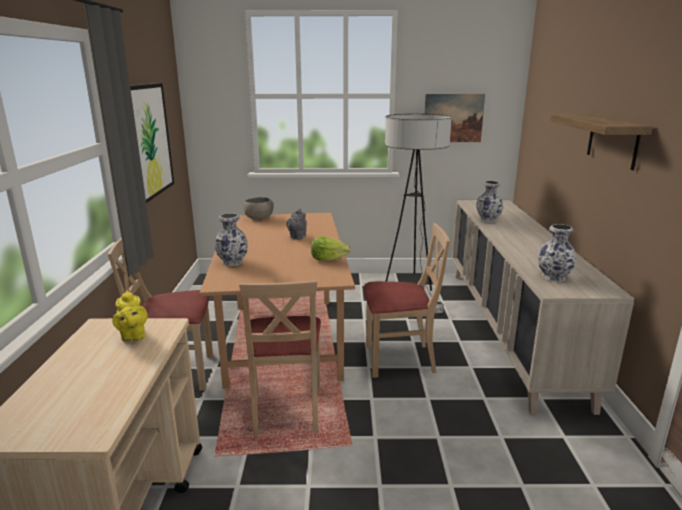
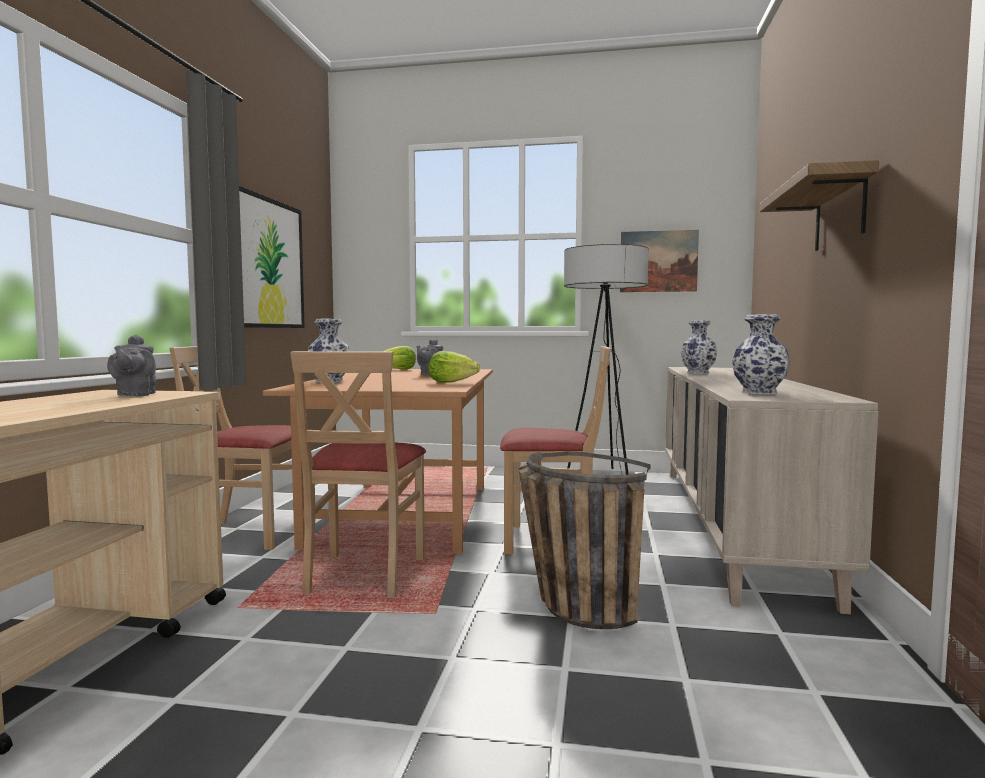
camera: 10 degrees right, 15 degrees down
yellow teapot [112,290,147,342] -> grey teapot [107,335,156,396]
grey bowl [243,197,274,220] -> lettuce [383,346,416,370]
none -> basket [519,451,651,629]

